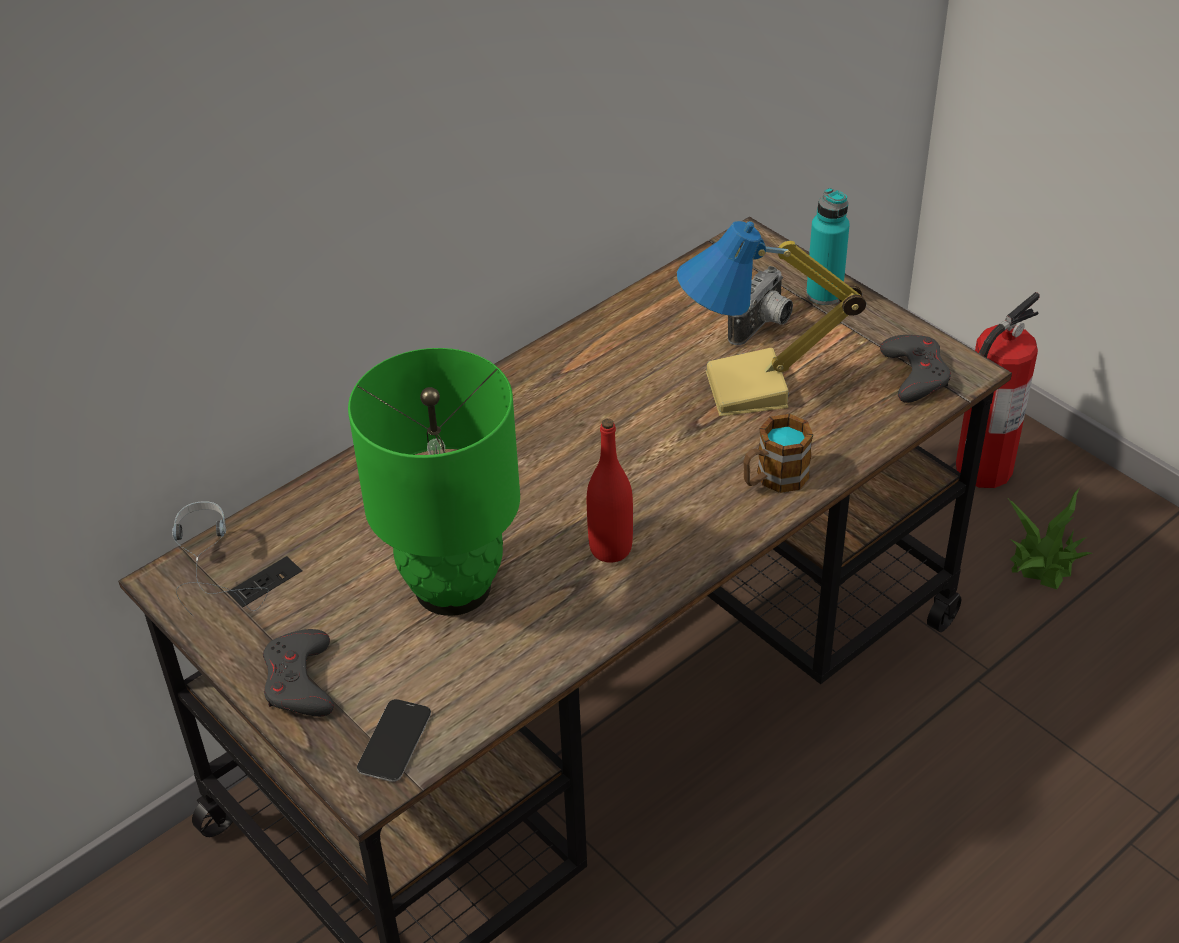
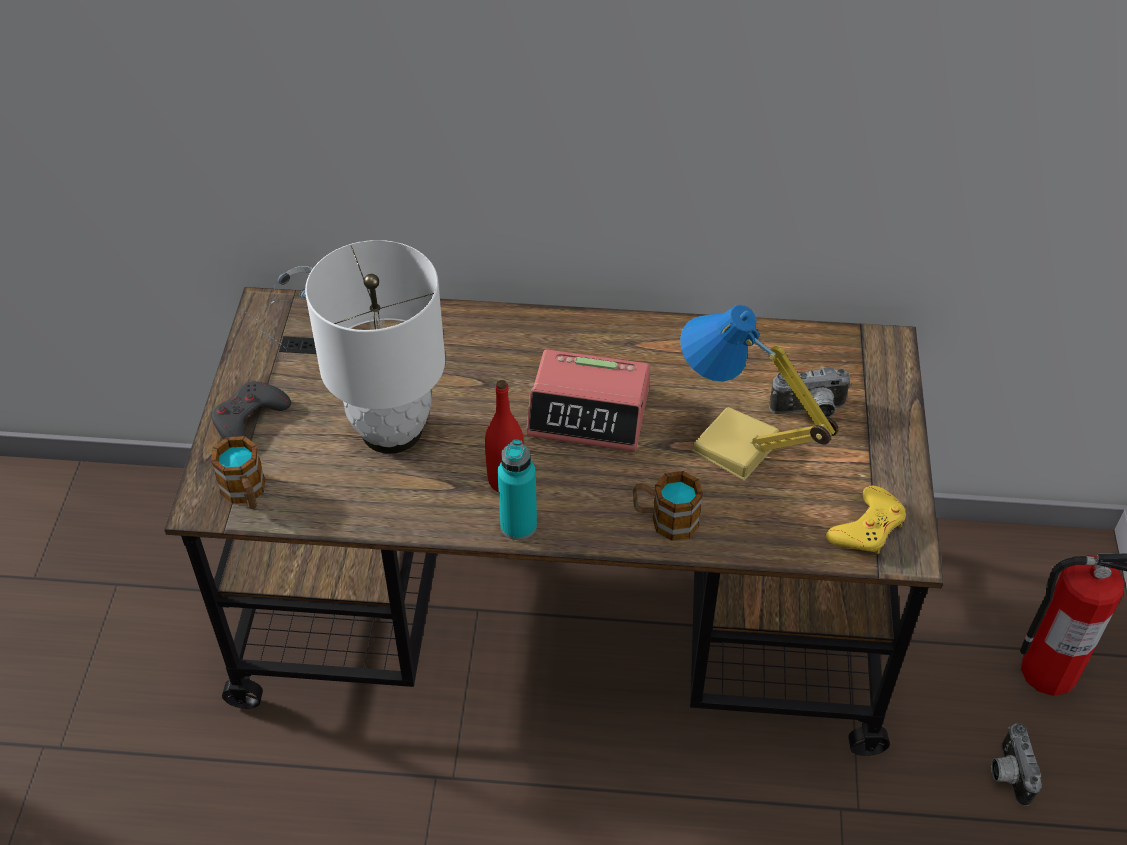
camera: 45 degrees right, 5 degrees up
green table lamp [348,348,520,616] -> white table lamp [305,240,445,454]
phone [357,699,431,782] -> mug [211,436,265,509]
turquoise bottle [806,188,850,305] -> turquoise bottle moved to [497,439,537,540]
grey game controller [880,335,951,403] -> yellow game controller [826,486,906,554]
potted plant [1008,489,1093,589] -> camera [991,723,1042,806]
none -> alarm clock [526,349,650,452]

